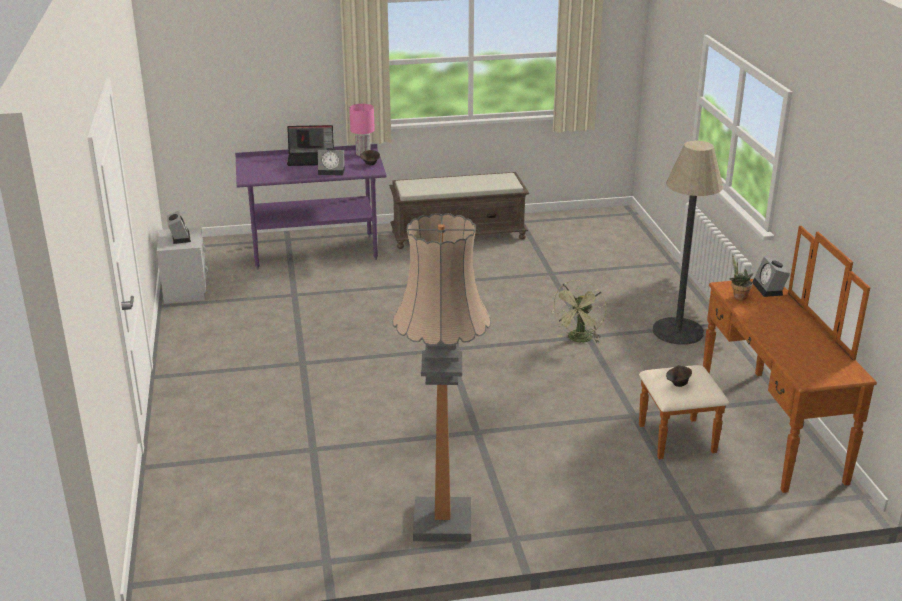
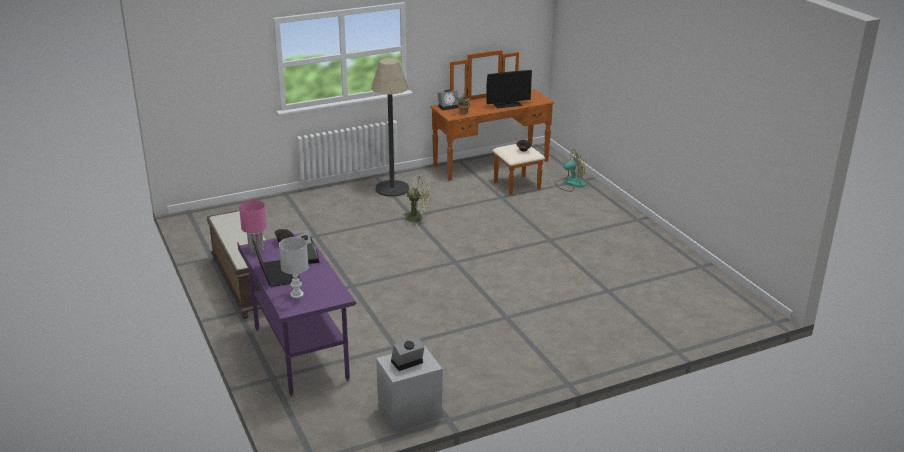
camera: 105 degrees left, 0 degrees up
floor lamp [393,213,491,542] -> none
none -> white table lamp [279,237,309,298]
none -> monitor [486,70,532,108]
none -> fan [555,149,586,192]

